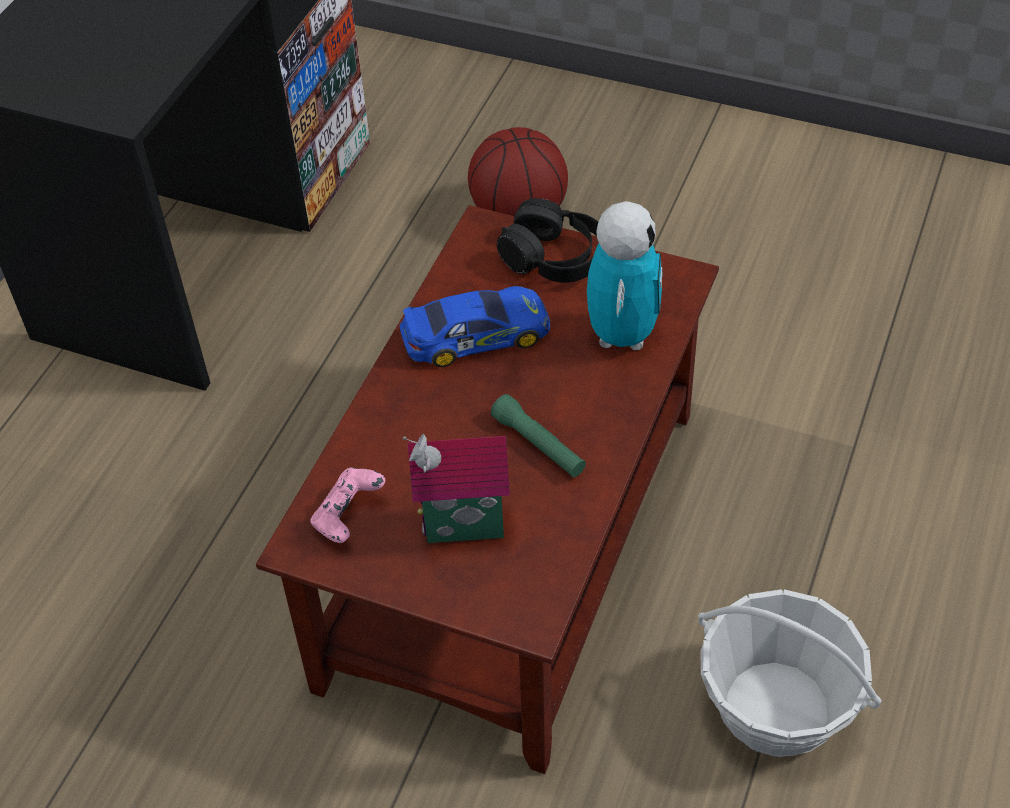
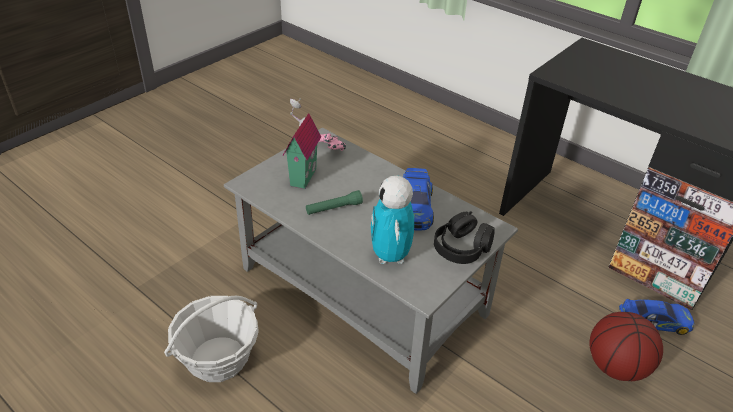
camera: 105 degrees right, 10 degrees down
brown coffee table [256,205,719,774] -> grey coffee table [224,128,518,394]
toy robot [587,201,662,350] -> toy robot turned 60 degrees clockwise [370,175,414,264]
none -> toy car [619,299,694,335]

